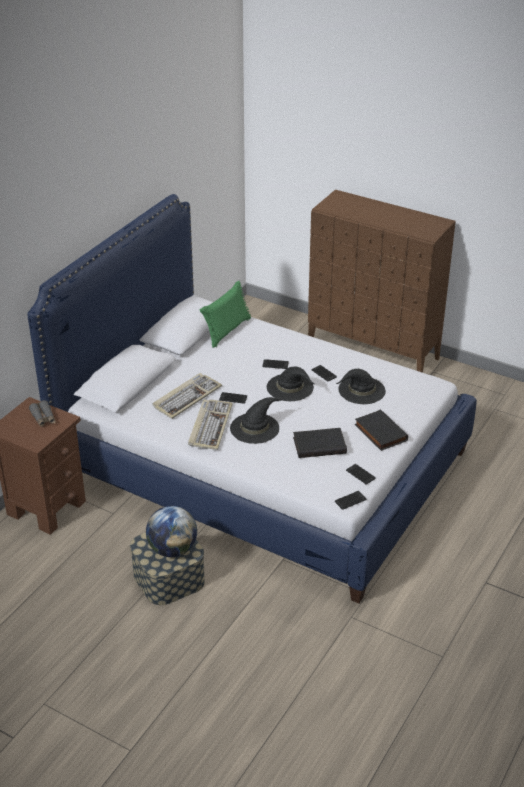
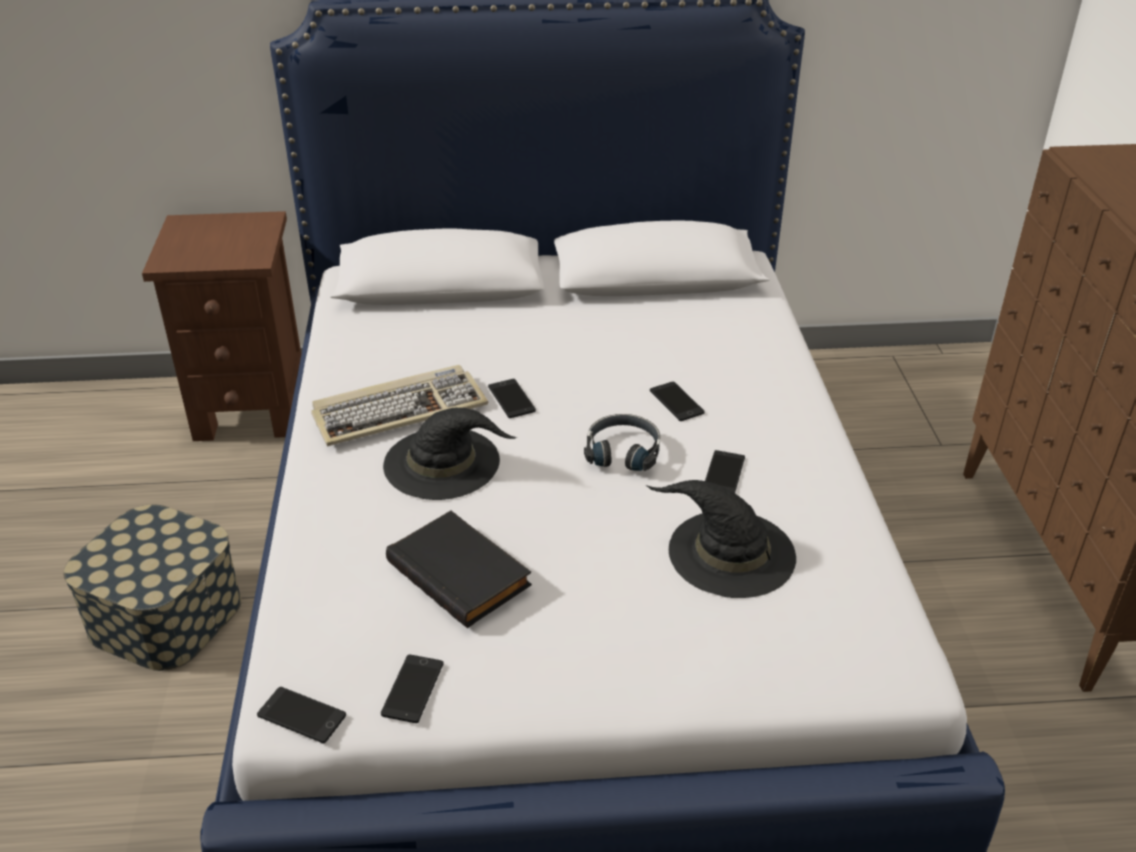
camera: 55 degrees right, 0 degrees up
grey binoculars [29,400,55,427] -> none
globe [146,506,197,557] -> none
keyboard [153,373,222,419] -> none
green pillow [200,280,251,348] -> none
black hat [267,367,314,401] -> black headphones [584,414,660,471]
black book [355,409,408,451] -> none

